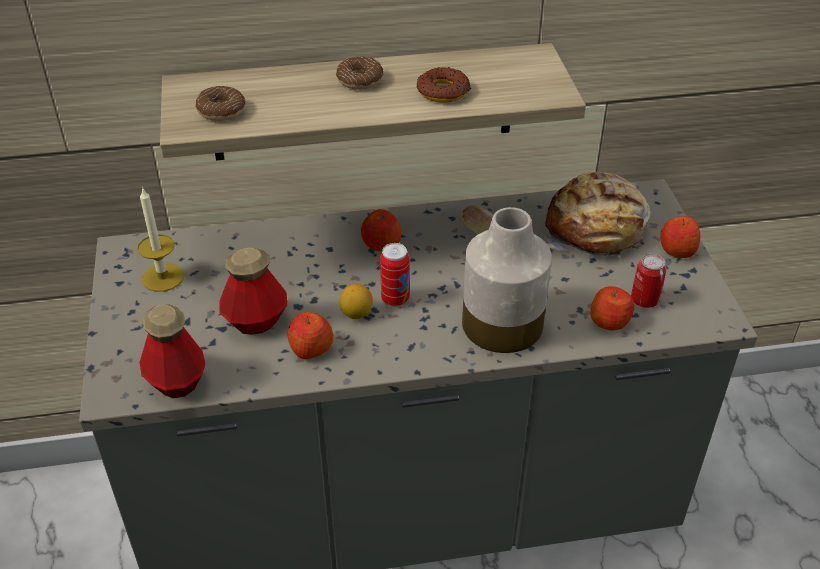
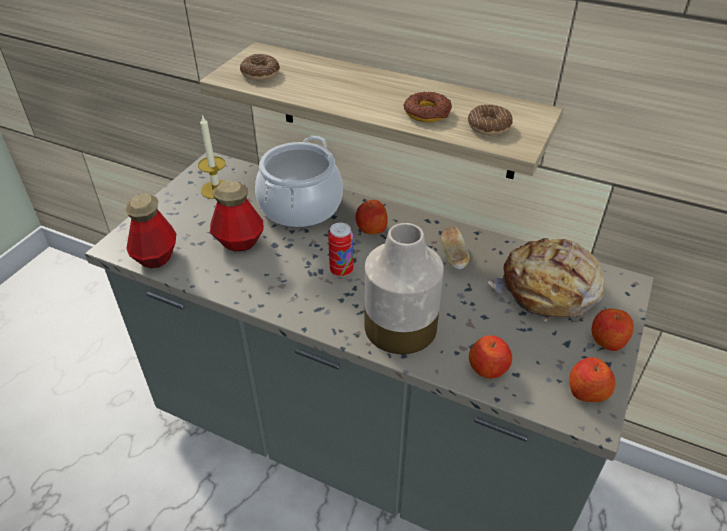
camera: 35 degrees right, 0 degrees up
apple [288,312,333,359] -> apple moved to [569,357,615,402]
donut [336,56,383,90] -> donut moved to [468,104,513,135]
lemon [340,284,373,319] -> none
can [631,254,667,308] -> none
none -> cooking pot [255,136,343,228]

